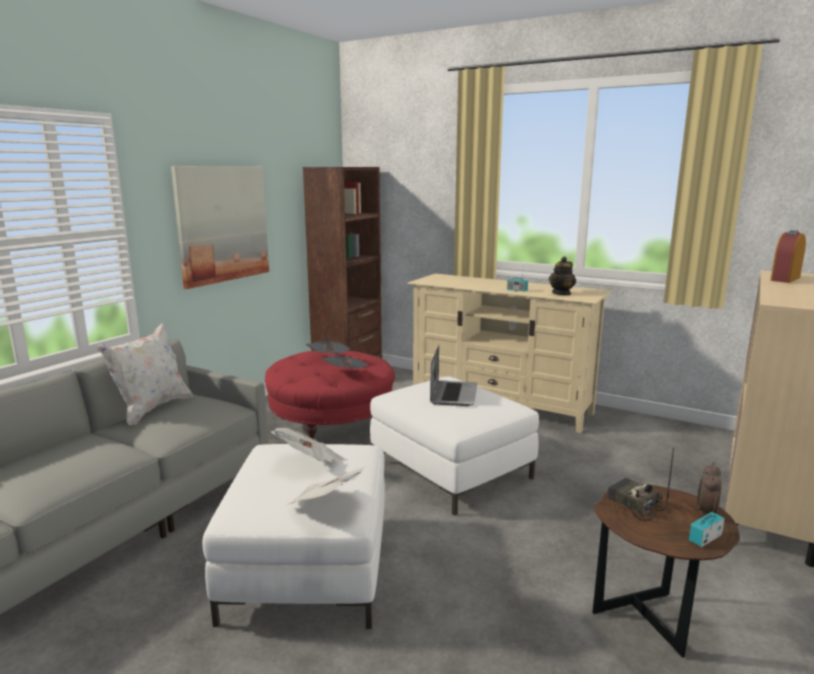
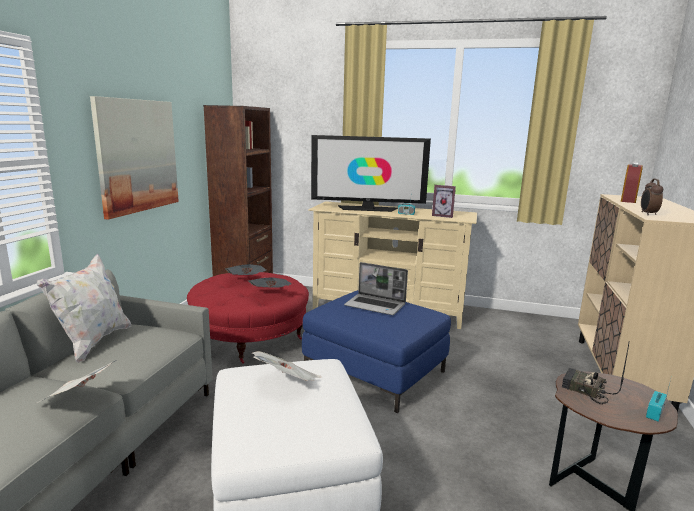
camera: 15 degrees left, 0 degrees up
newspaper [287,466,367,505] -> newspaper moved to [37,360,116,403]
white ottoman [370,376,539,516] -> blue ottoman [302,290,451,413]
laptop [430,345,478,406] -> laptop turned 120 degrees clockwise [344,262,408,315]
teapot [549,256,576,296] -> picture frame [432,185,456,218]
alarm clock [697,462,722,517] -> alarm clock moved to [641,179,663,215]
none -> television [311,135,431,212]

